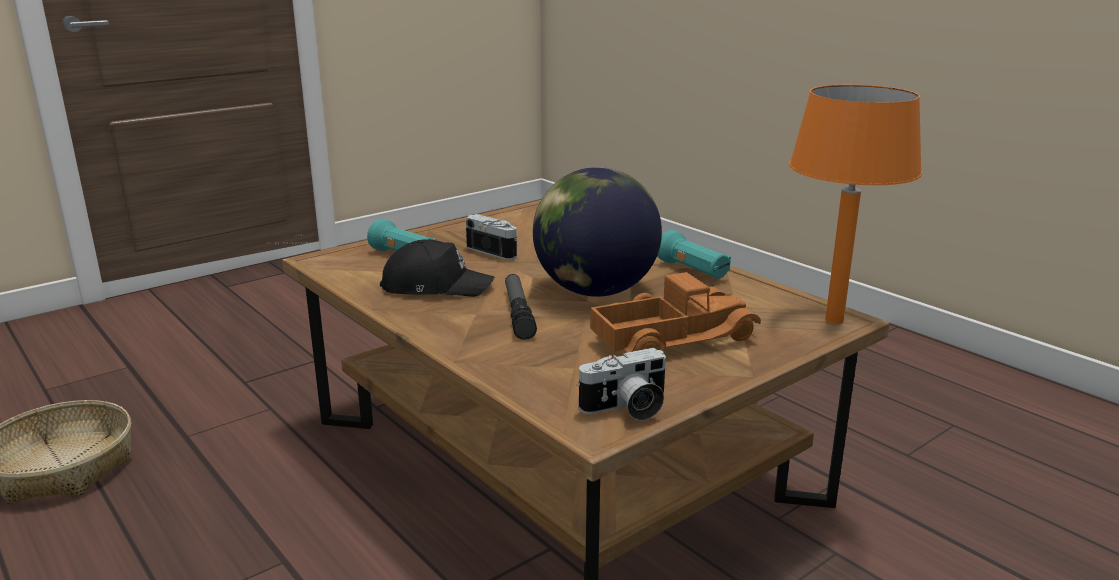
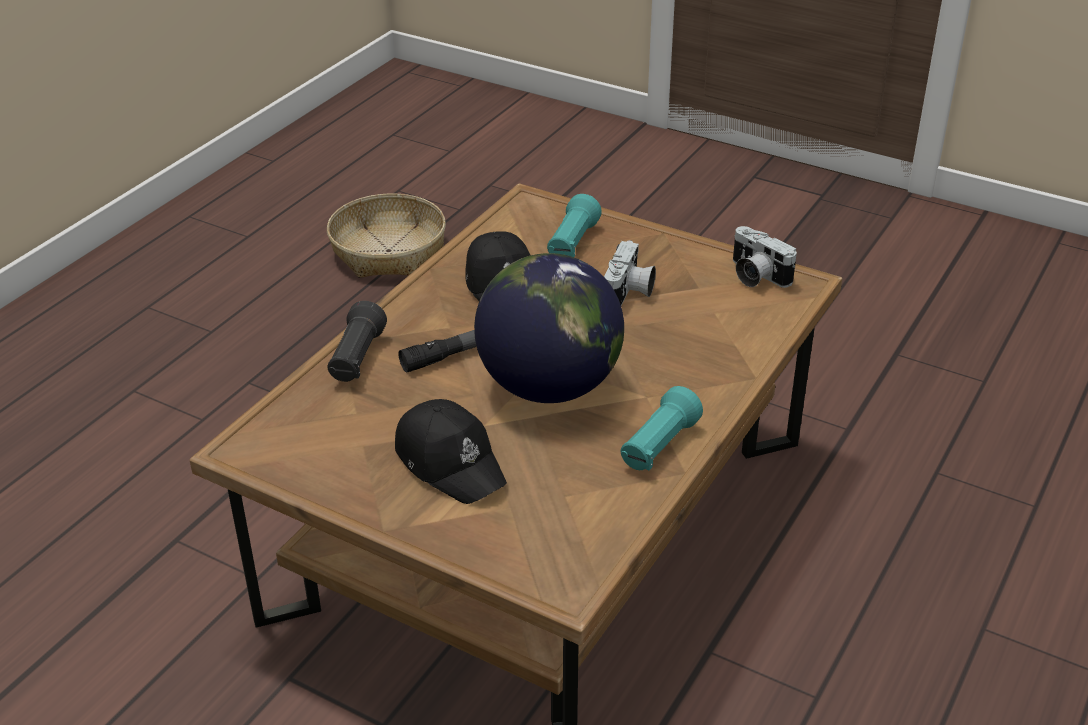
camera: 70 degrees right, 15 degrees up
camera [576,348,667,421] -> camera moved to [733,226,797,288]
toy truck [590,272,761,353] -> black cap [395,399,507,504]
orange table lamp [789,85,922,324] -> none
none -> black flashlight [328,301,387,382]

